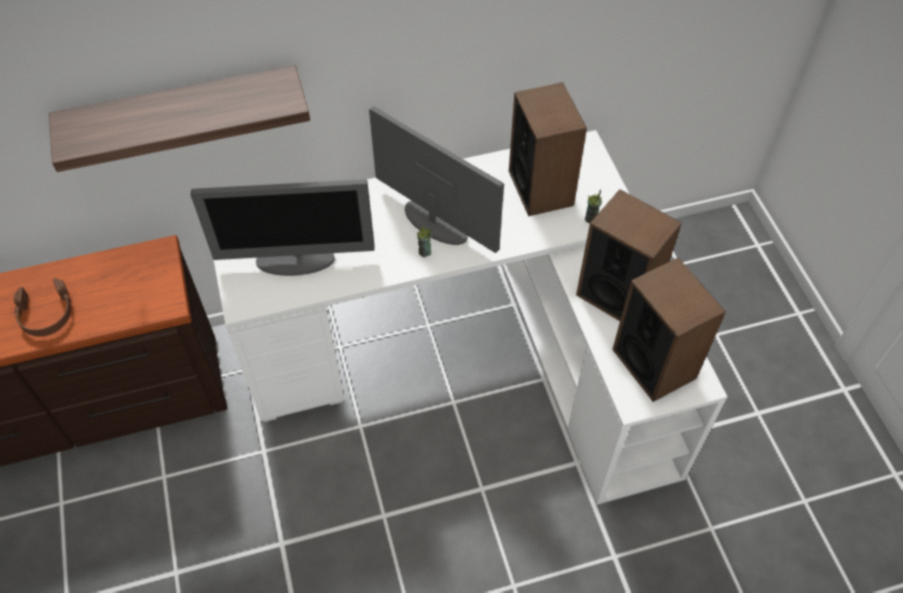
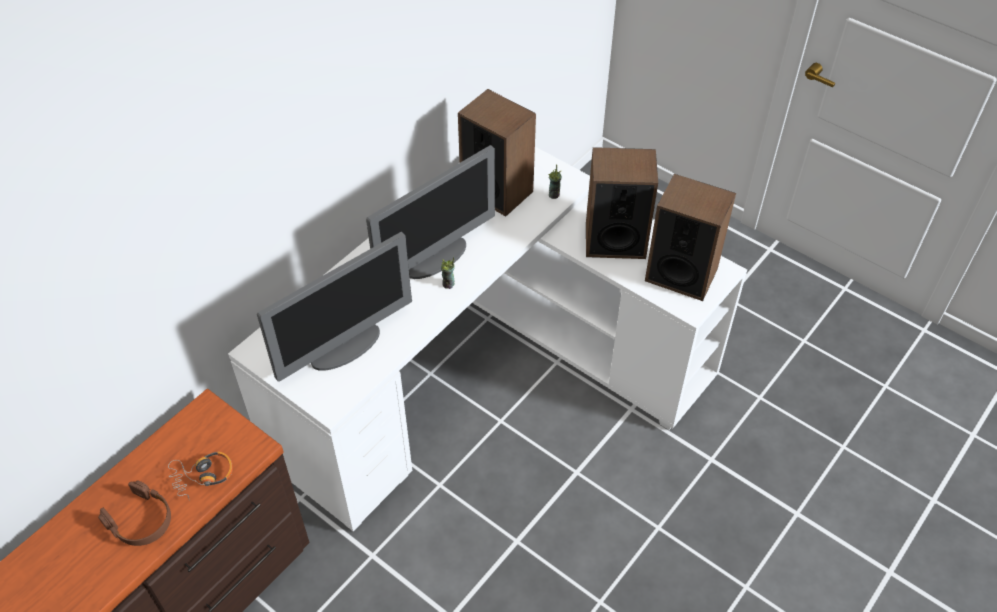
camera: 35 degrees left, 5 degrees down
shelf [49,65,310,172] -> none
monitor [369,106,504,253] -> monitor turned 135 degrees clockwise [366,145,495,279]
none -> headphones [168,452,233,501]

